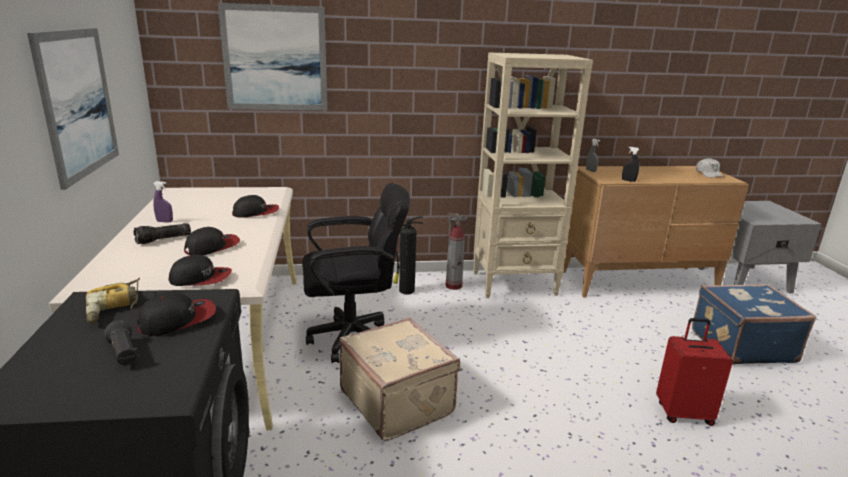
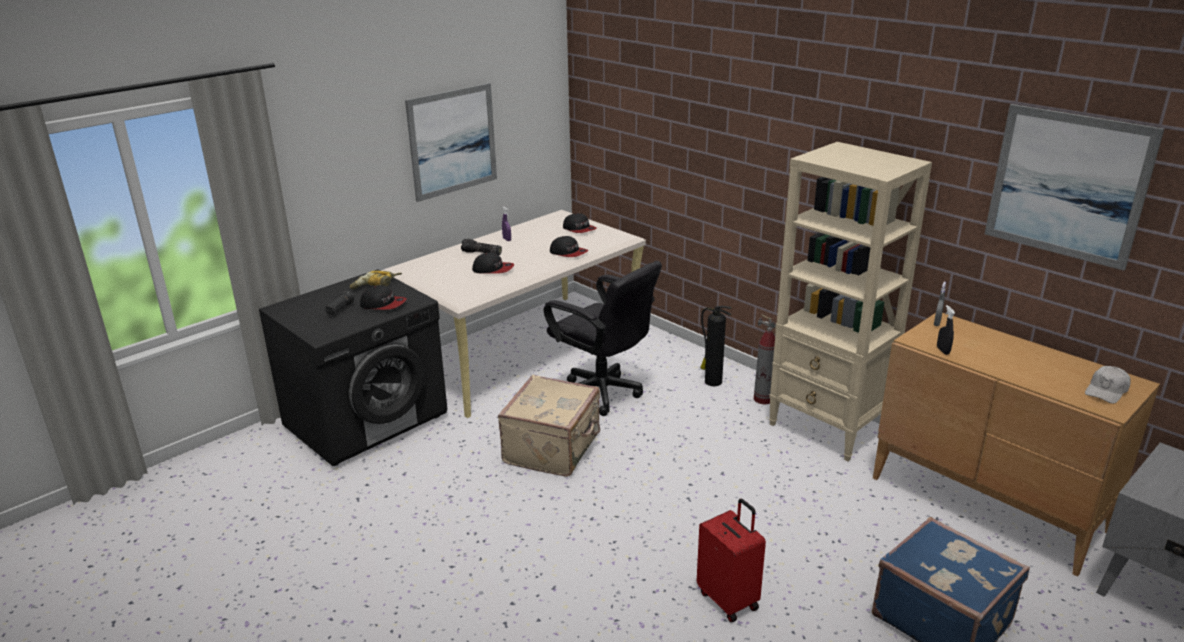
camera: 55 degrees right, 5 degrees up
cap [169,255,232,286] -> cap moved to [563,213,596,233]
picture [218,3,327,111] -> picture moved to [985,104,1164,271]

